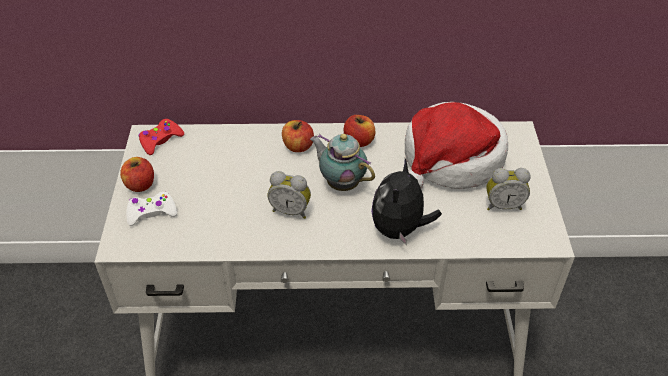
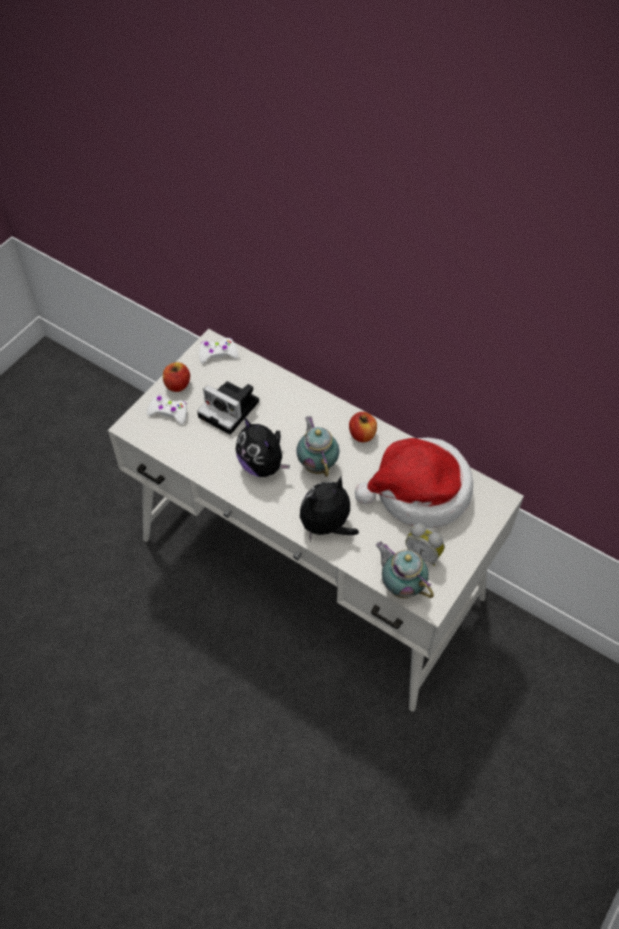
camera: 35 degrees right, 10 degrees up
red game controller [138,119,184,155] -> white game controller [199,338,238,363]
alarm clock [267,171,311,219] -> plush toy [236,417,290,477]
apple [282,120,314,152] -> none
none -> camera [197,381,259,435]
none -> teapot [376,542,434,598]

